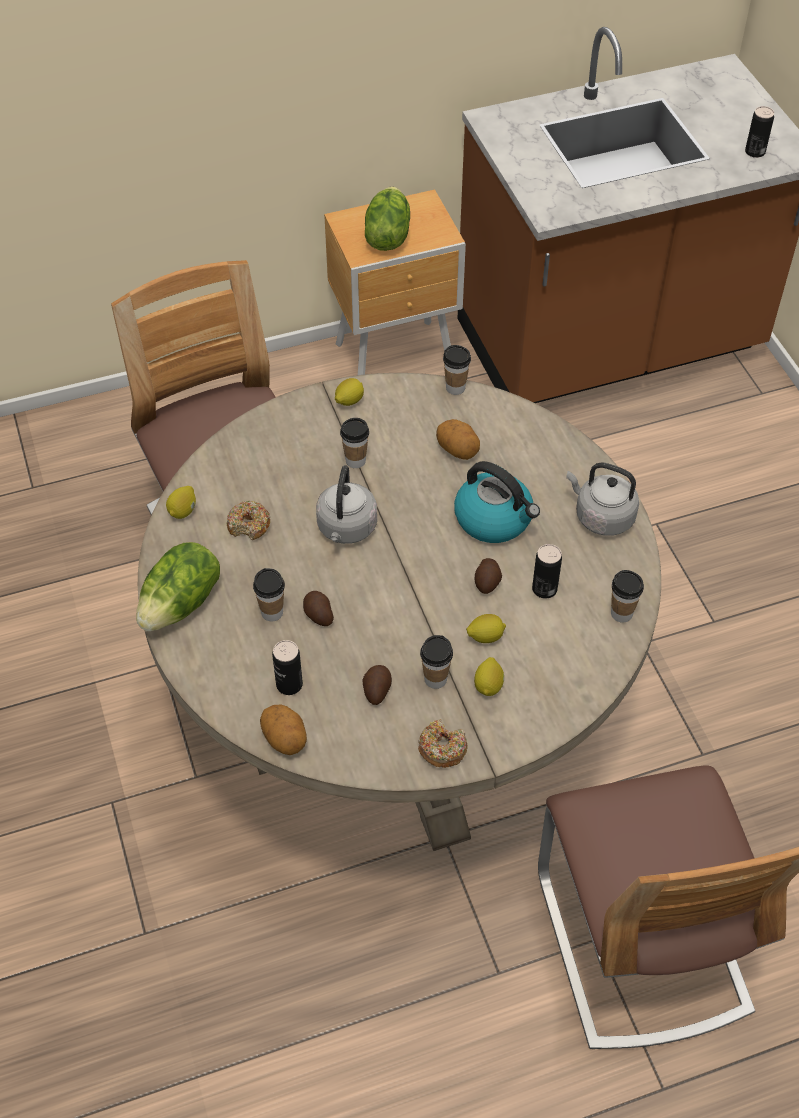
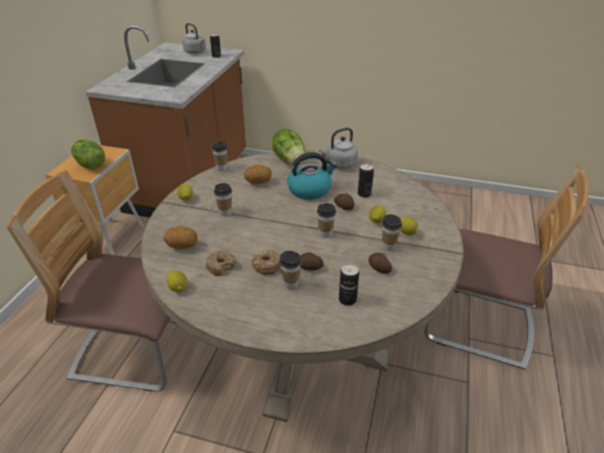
camera: 55 degrees left, 15 degrees down
lettuce [136,542,220,631] -> lettuce moved to [272,129,305,165]
potato [260,704,307,755] -> potato moved to [164,226,197,249]
grey kettle [316,465,377,544] -> grey kettle moved to [182,23,206,54]
donut [418,719,468,768] -> donut moved to [252,250,281,275]
cup [611,570,644,623] -> cup moved to [317,203,336,238]

